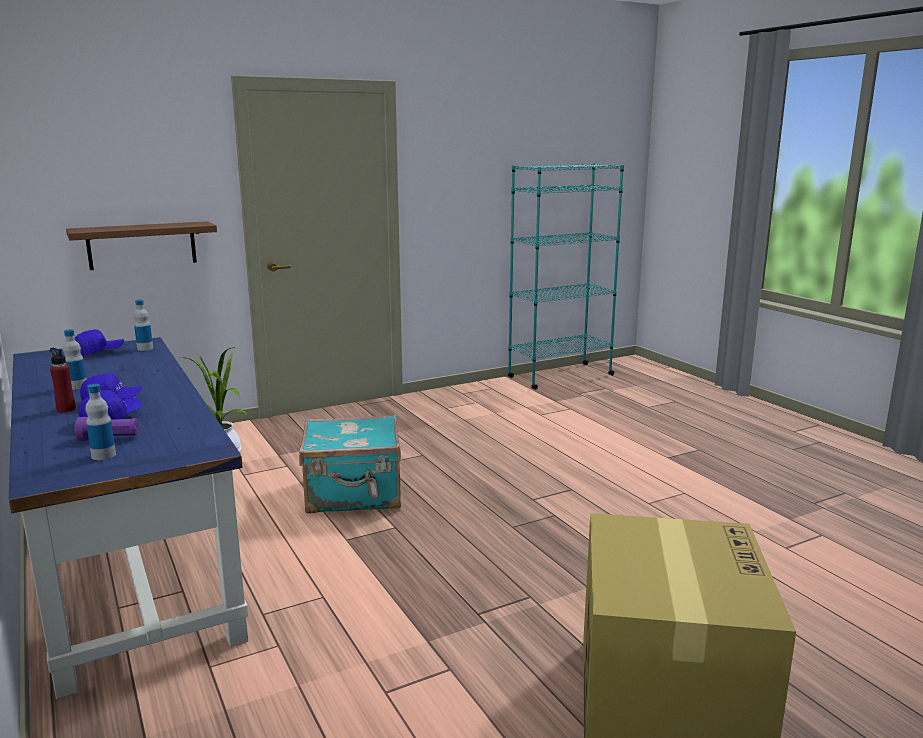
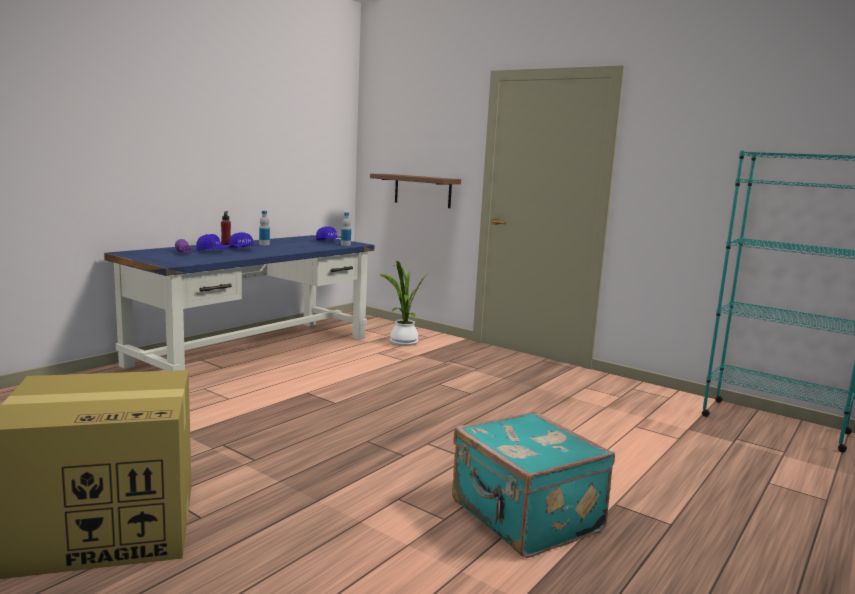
camera: 65 degrees right, 5 degrees down
bottle [86,384,116,460] -> none
turquoise suitcase [299,415,401,514] -> turquoise suitcase moved to [452,411,615,558]

